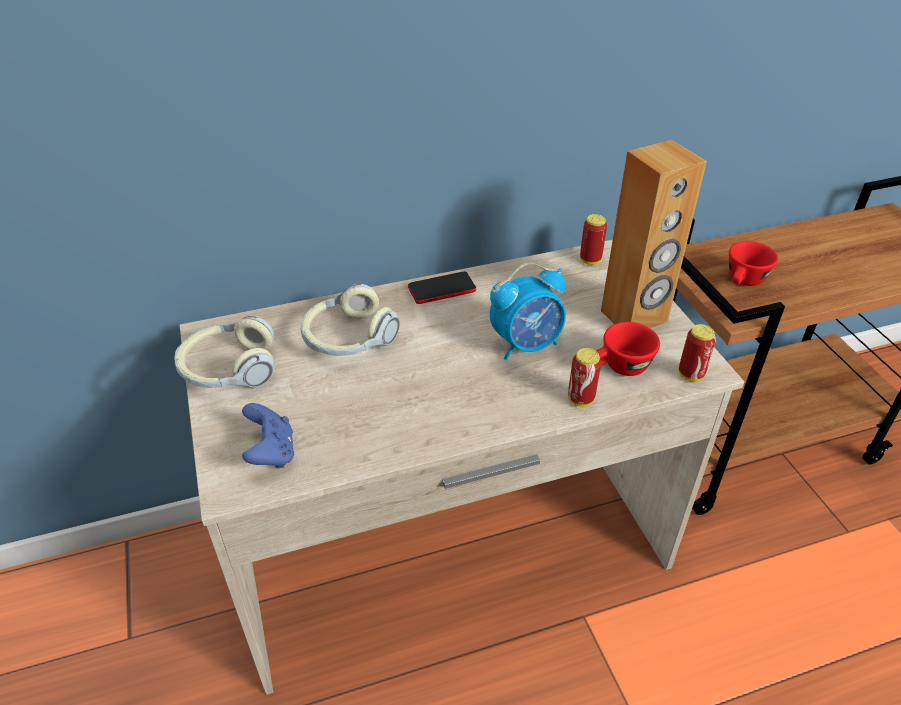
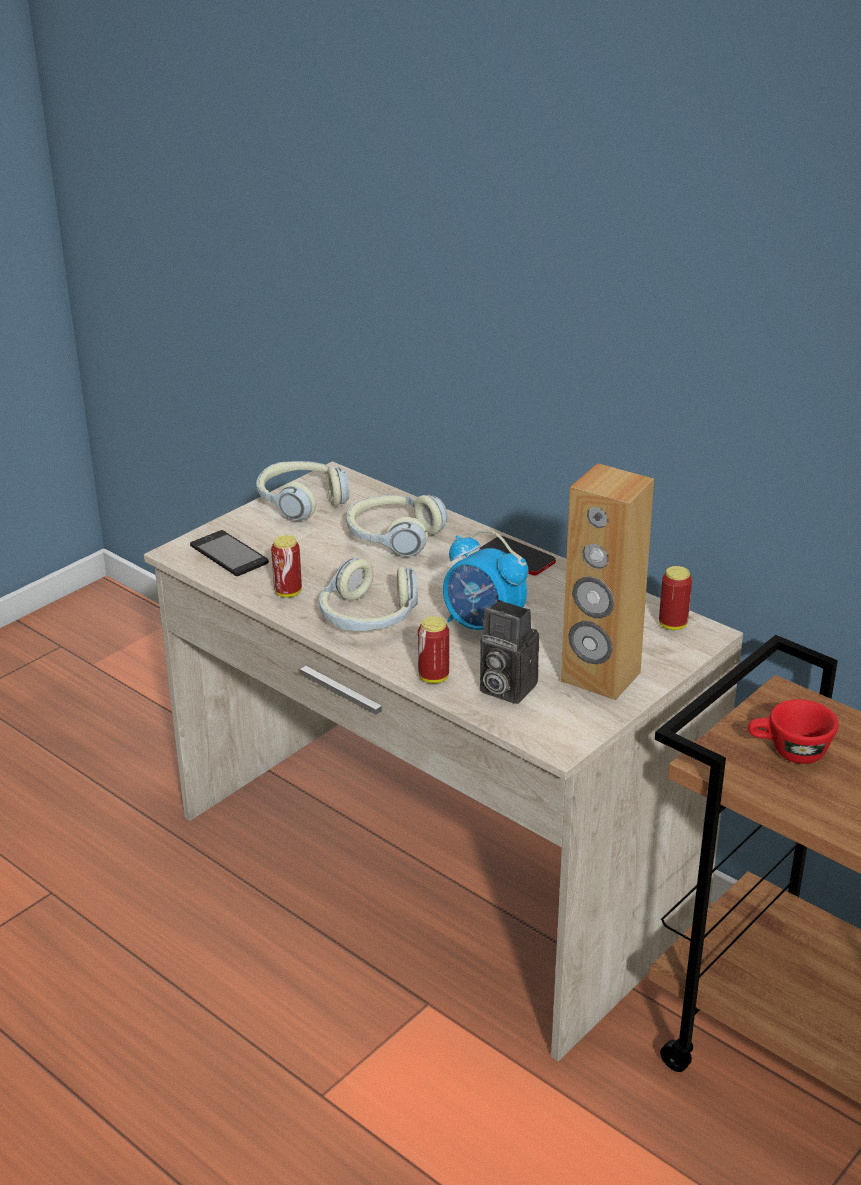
camera: 60 degrees right, 10 degrees down
blue game controller [242,403,294,468] -> phone [190,530,269,576]
red cup [596,322,660,376] -> camera [480,600,539,704]
can [678,324,716,382] -> can moved to [271,535,302,598]
none -> headphones [319,558,418,632]

